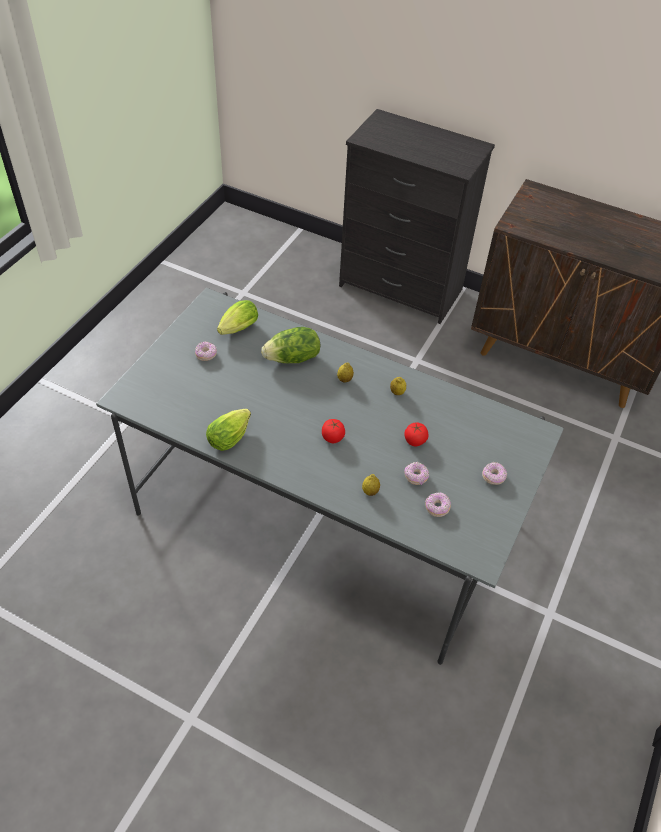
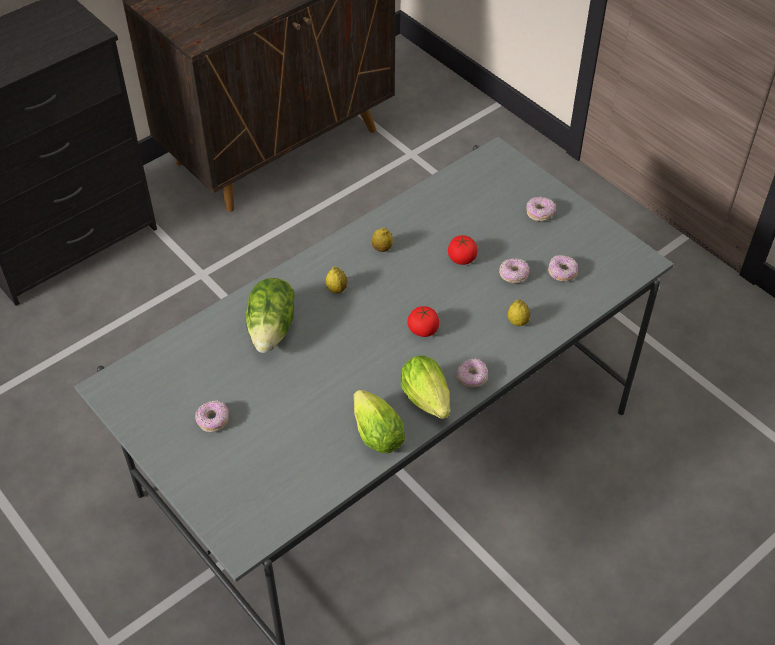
camera: 65 degrees left, 0 degrees up
lettuce [217,300,258,335] -> lettuce moved to [401,355,450,419]
none -> donut [456,358,488,387]

